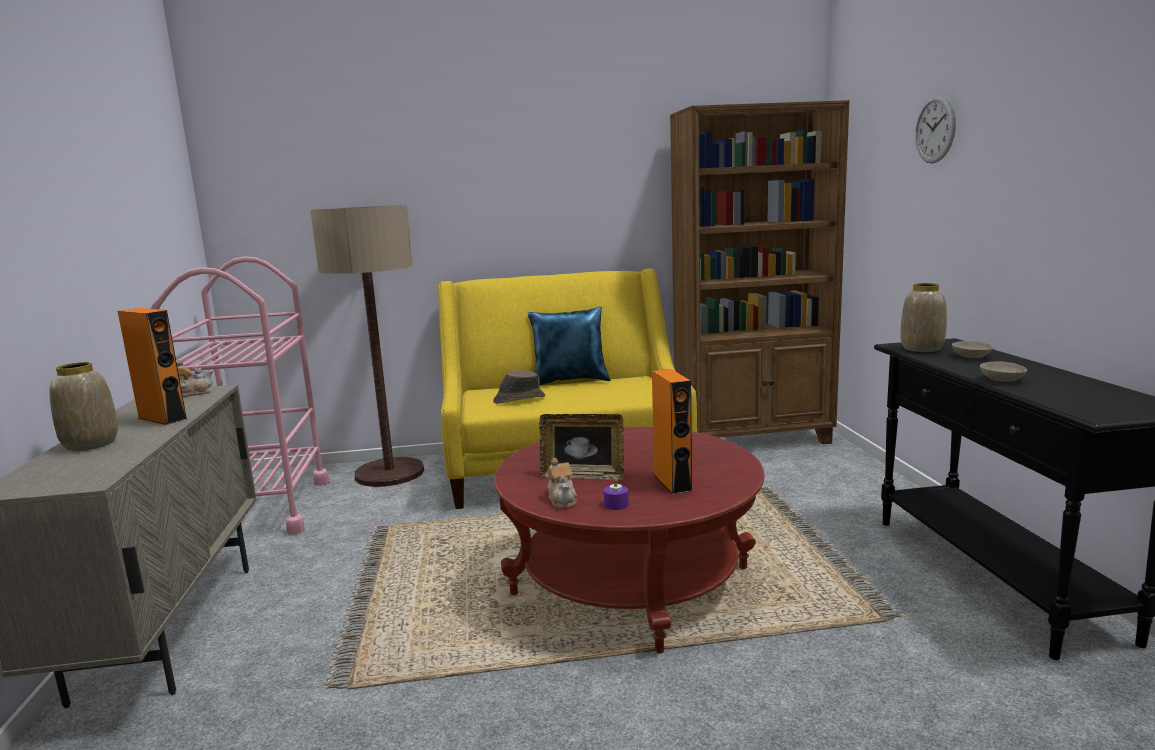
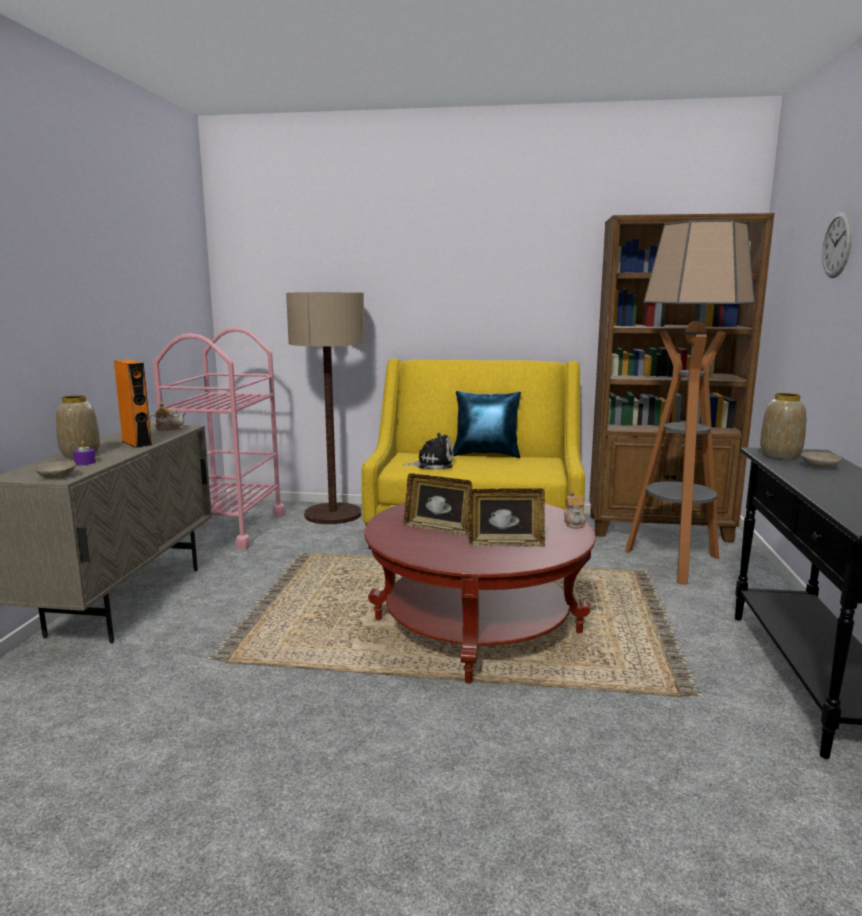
camera: 15 degrees right, 0 degrees up
brown hat [493,371,545,404] -> plush toy [403,433,454,470]
teapot [547,458,577,509] -> teapot moved to [564,490,586,529]
purple candle [604,477,629,510] -> purple candle moved to [73,441,96,465]
orange speaker [652,369,692,494] -> picture frame [468,488,545,547]
beige bowl [980,361,1027,382] -> beige bowl moved to [35,461,76,479]
none -> floor lamp [625,220,755,585]

